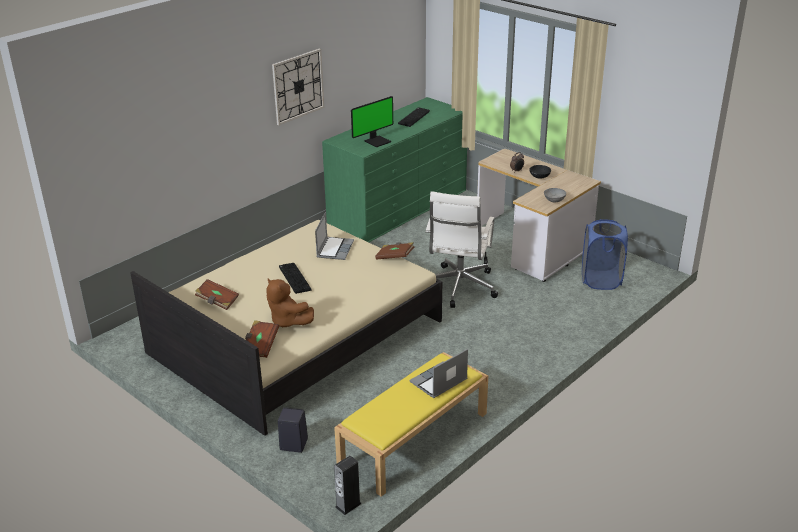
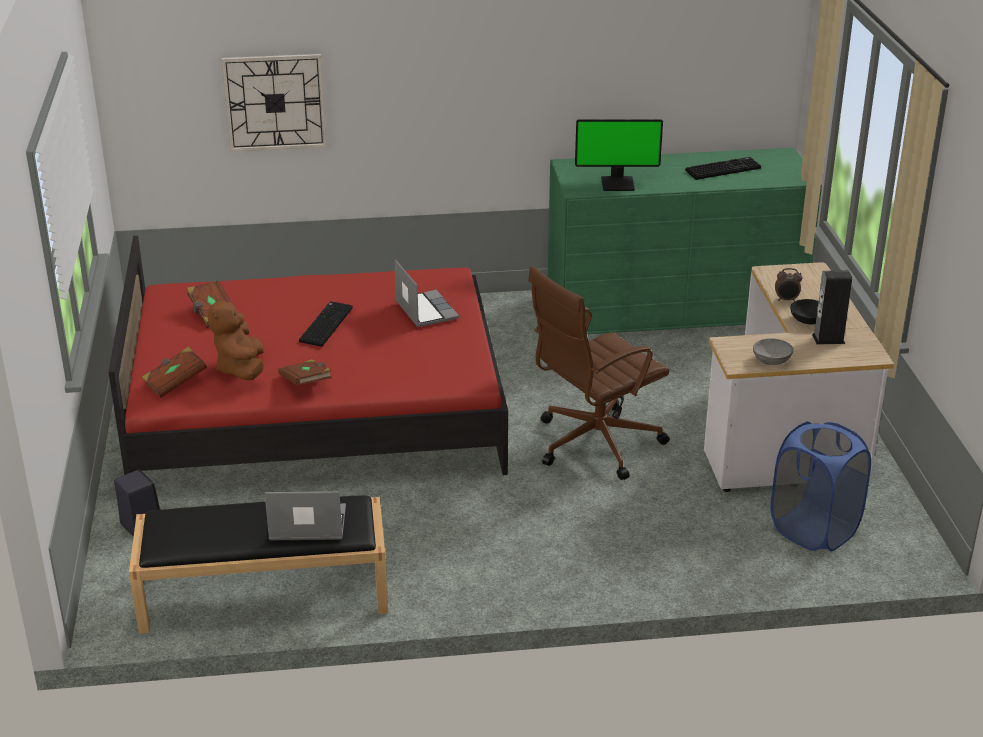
camera: 40 degrees right, 0 degrees up
beige bed [130,220,442,436] -> red bed [108,236,508,475]
wall clock [272,49,324,125] -> wall clock moved to [221,54,327,152]
laptop [315,212,354,260] -> laptop turned 75 degrees counterclockwise [395,259,459,327]
yellow bench [334,352,488,497] -> black bench [129,495,388,634]
speaker [334,456,362,515] -> speaker moved to [812,270,852,345]
brown book [375,242,414,259] -> brown book moved to [278,359,332,386]
white office chair [425,192,498,308] -> brown office chair [528,266,670,480]

